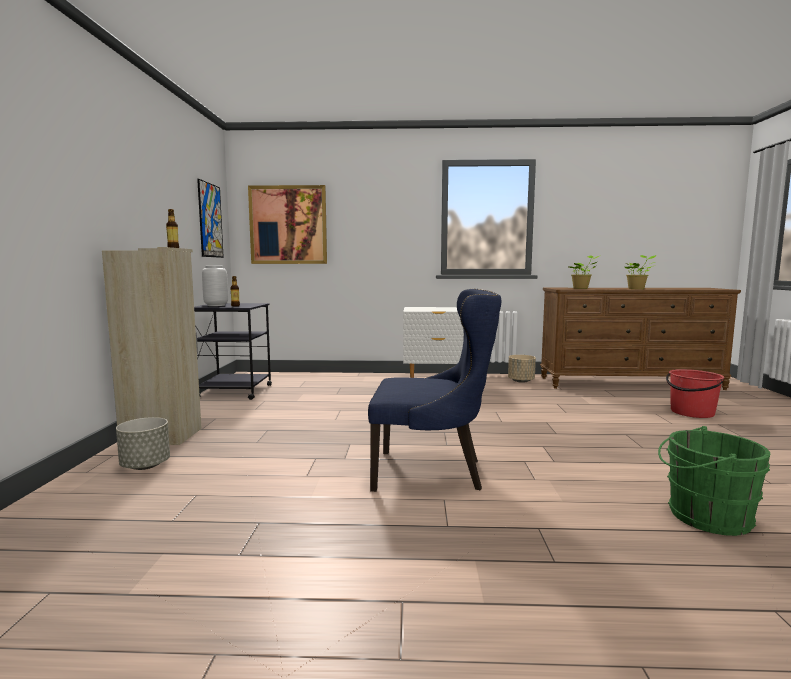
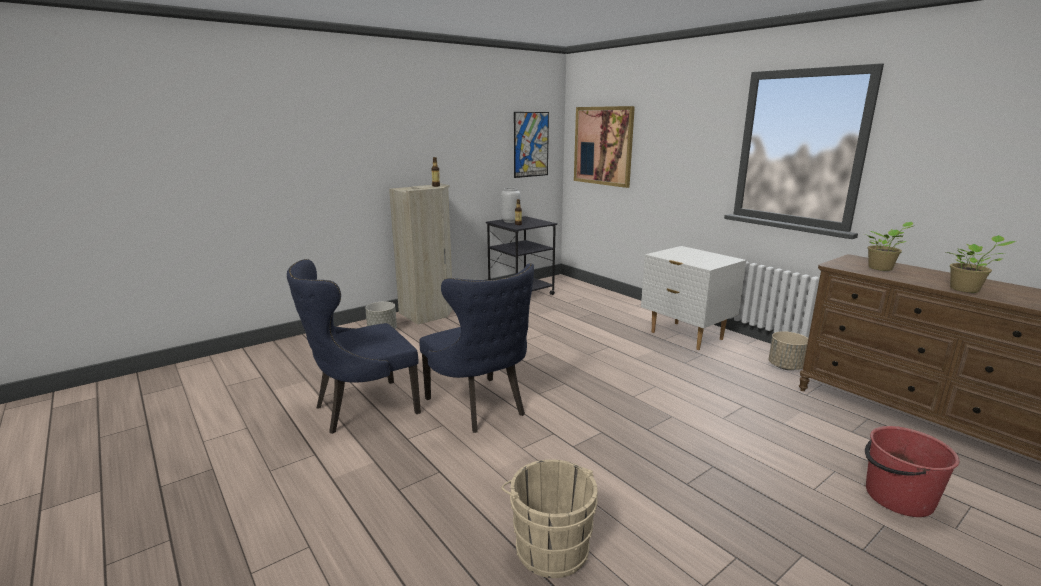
camera: 50 degrees right, 10 degrees up
green bucket [658,426,770,536] -> beige bucket [501,459,598,578]
none -> blue chair [287,259,421,434]

